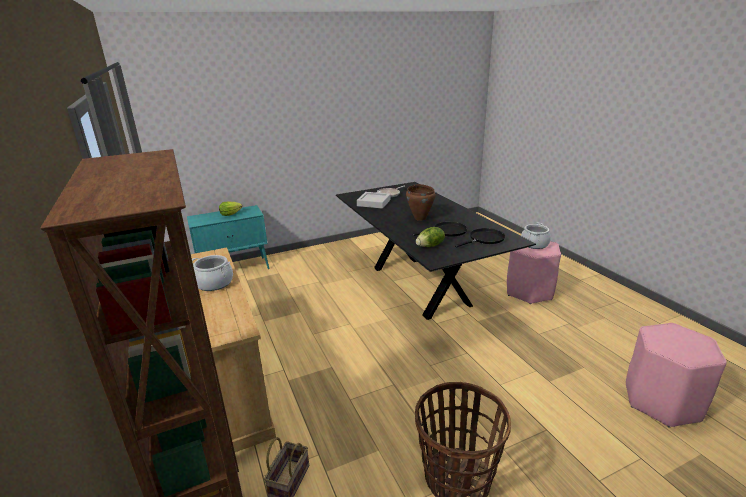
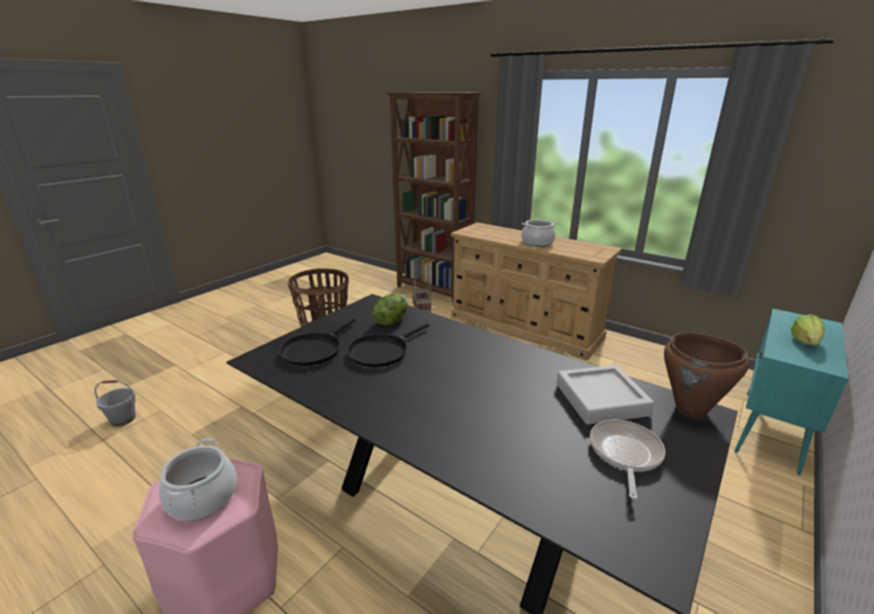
camera: 150 degrees right, 0 degrees up
brown cooking pot [406,184,436,221] -> brown cooking pot moved to [664,332,749,418]
pink stool [626,323,727,428] -> grey bucket [95,380,136,426]

